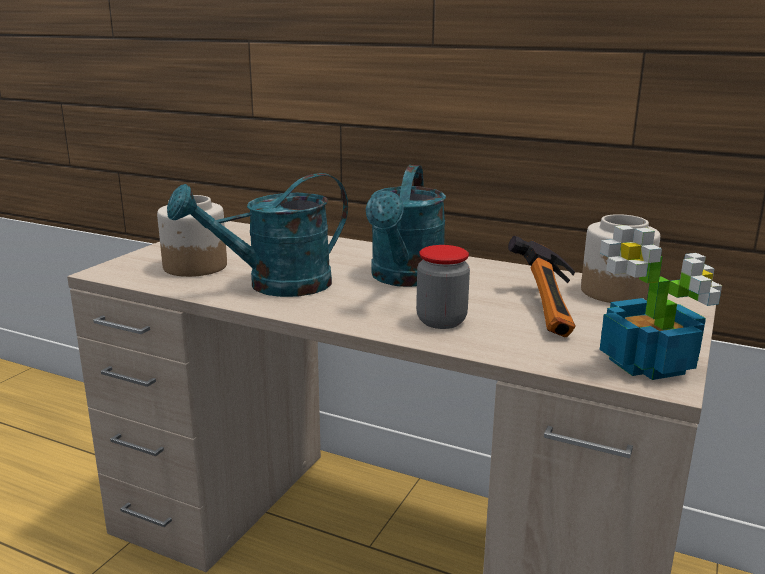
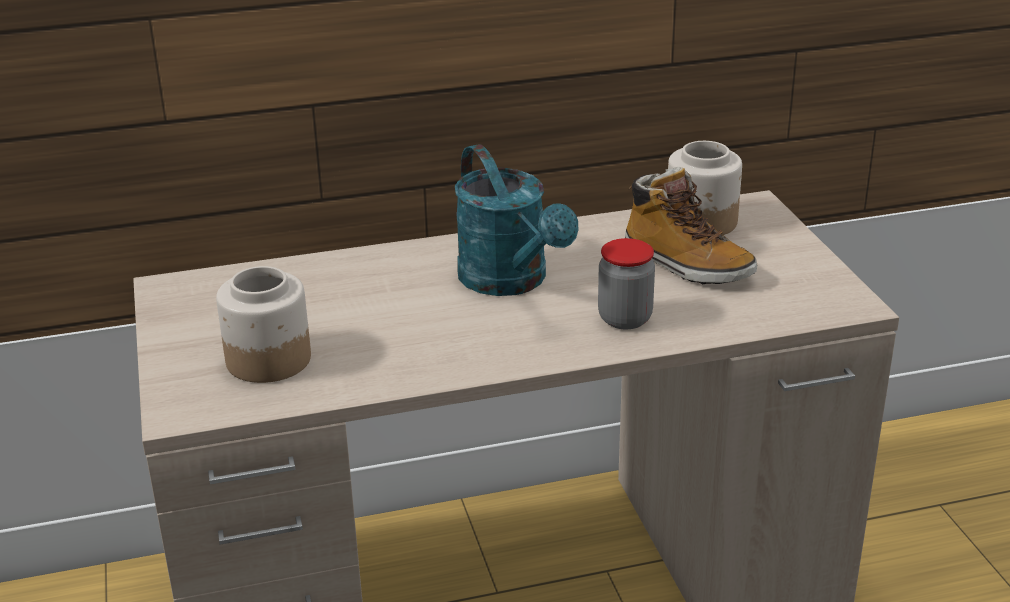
camera: 40 degrees left, 10 degrees up
turquoise watering can [167,173,348,297] -> none
hammer [508,236,575,337] -> boot [625,167,757,285]
potted plant [600,225,722,380] -> none

